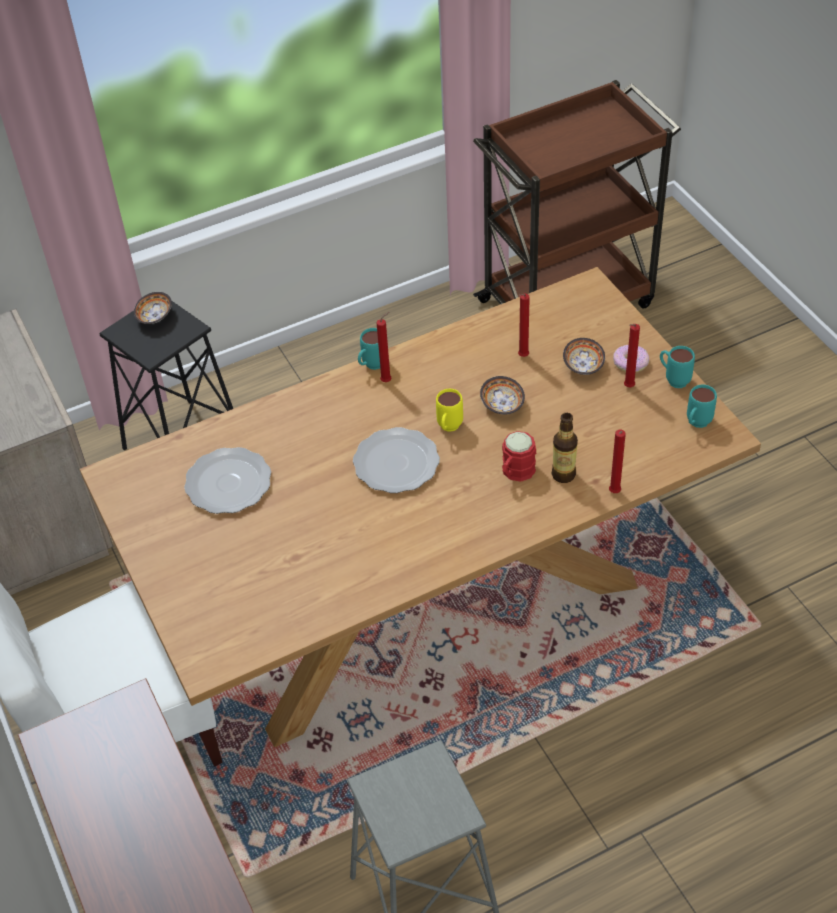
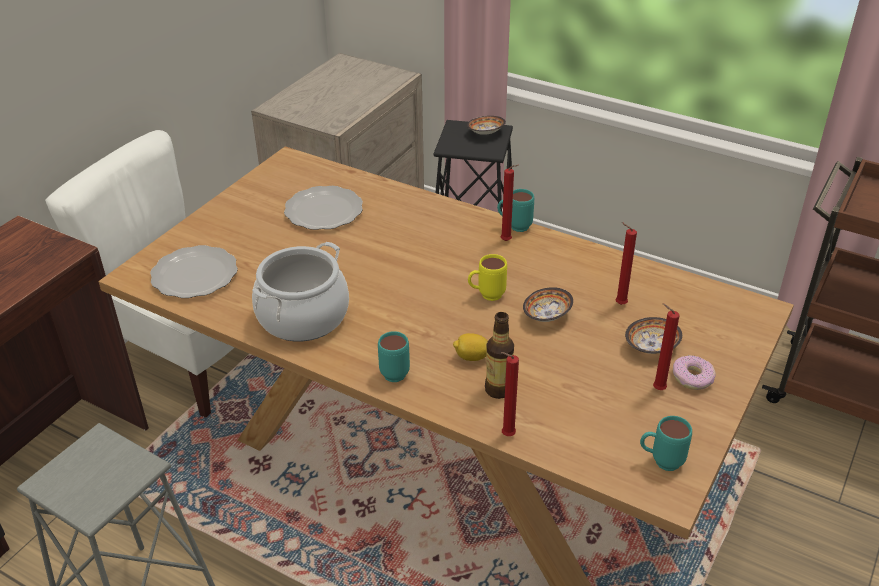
camera: 55 degrees right, 10 degrees down
plate [353,427,440,493] -> plate moved to [150,245,238,298]
red mug [502,431,536,482] -> lemon [453,333,488,361]
turquoise mug [660,346,695,388] -> turquoise mug moved to [378,331,410,382]
none -> cooking pot [252,242,349,342]

